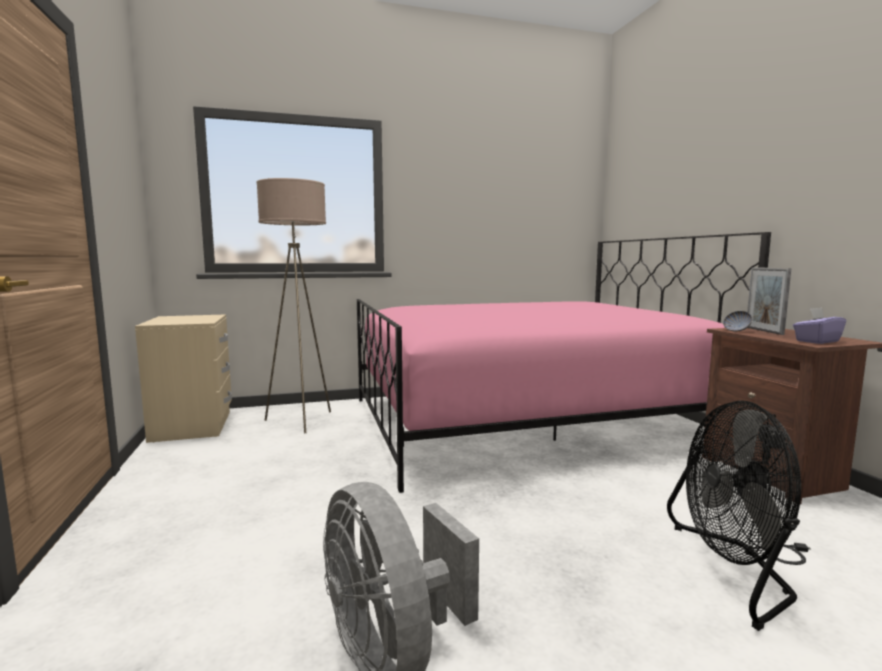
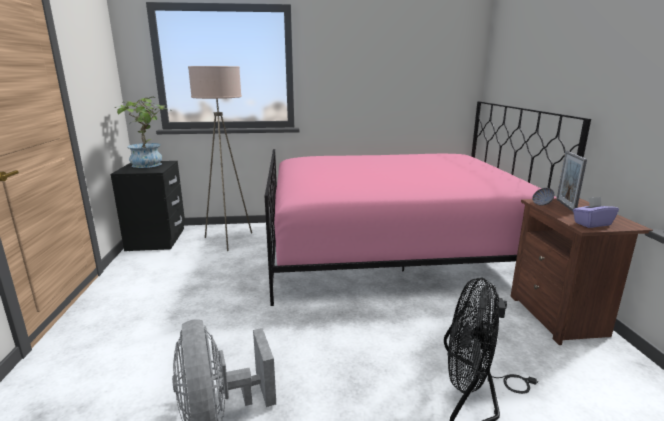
camera: 10 degrees right, 10 degrees up
beige nightstand [135,314,232,443] -> black nightstand [111,161,185,251]
none -> potted plant [115,97,170,168]

